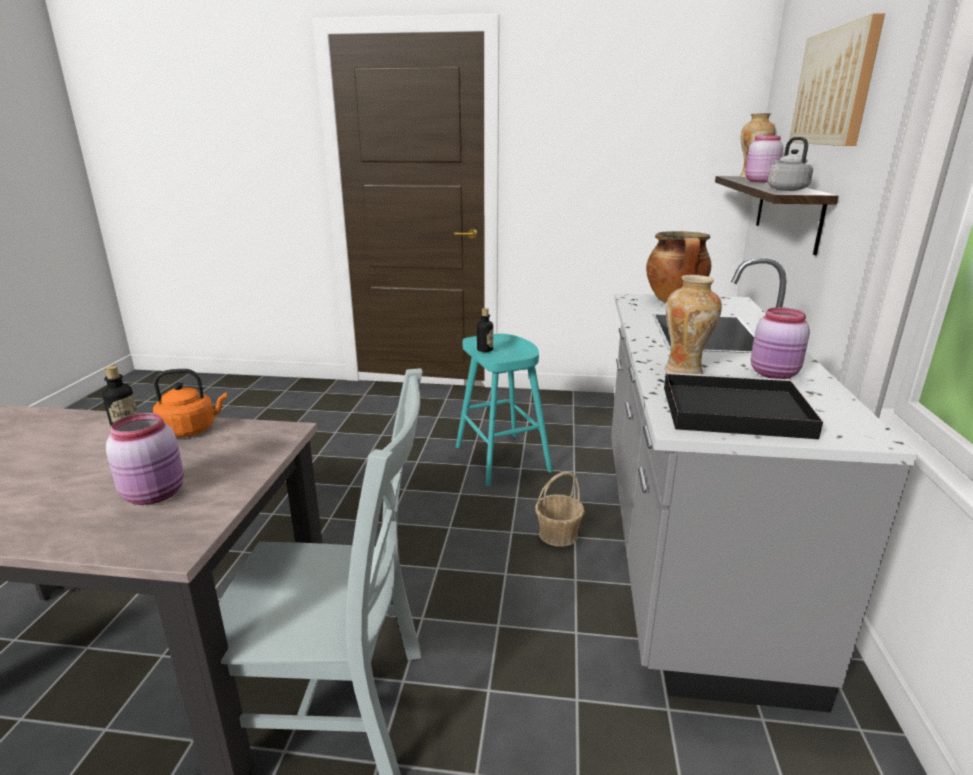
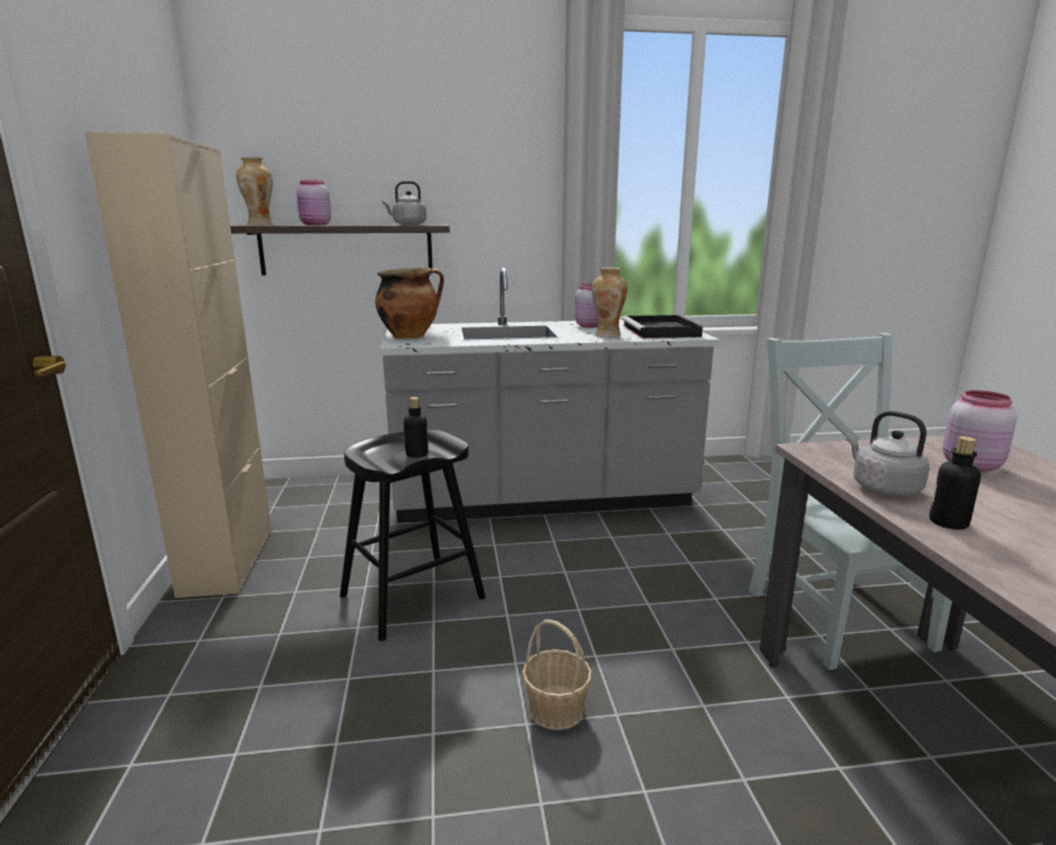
camera: 105 degrees left, 5 degrees down
orange kettle [153,369,227,437] -> grey kettle [846,411,930,497]
turquoise stool [456,334,553,487] -> black stool [340,430,486,641]
basket [535,472,585,547] -> basket moved to [522,619,592,730]
picture [789,13,885,146] -> none
none -> beige cabinet [85,132,272,598]

